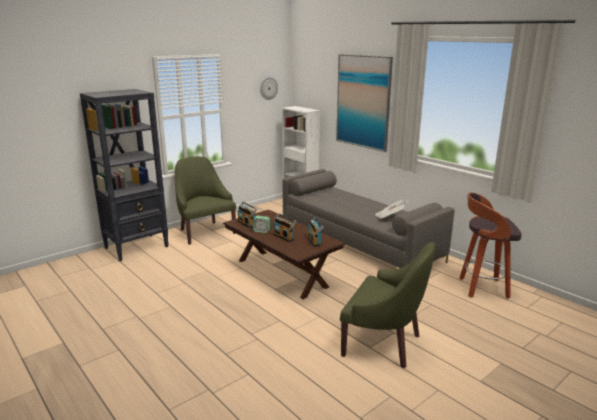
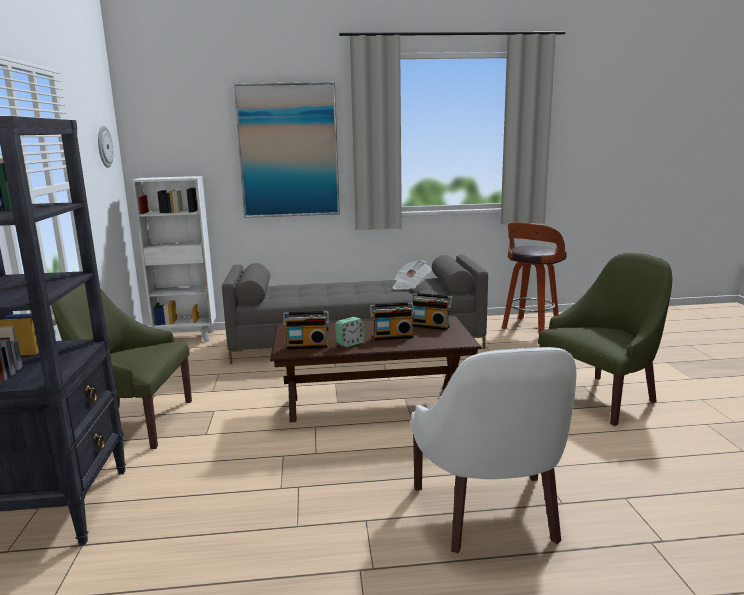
camera: 55 degrees left, 5 degrees down
none -> white armchair [411,347,577,553]

